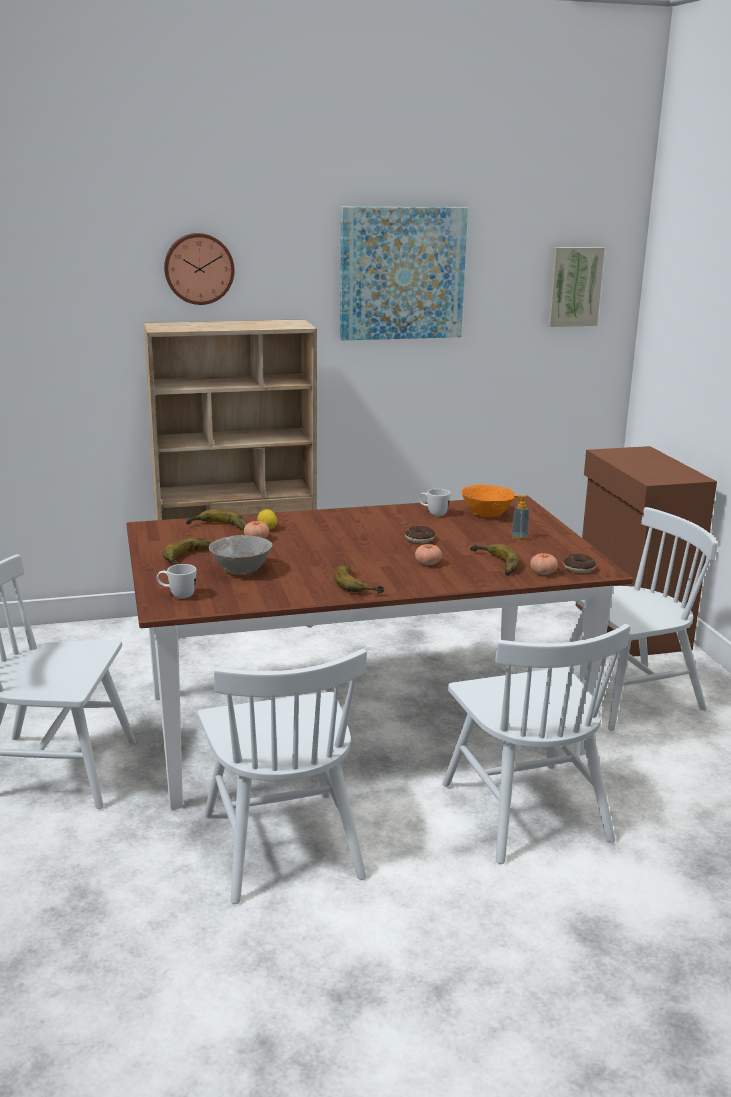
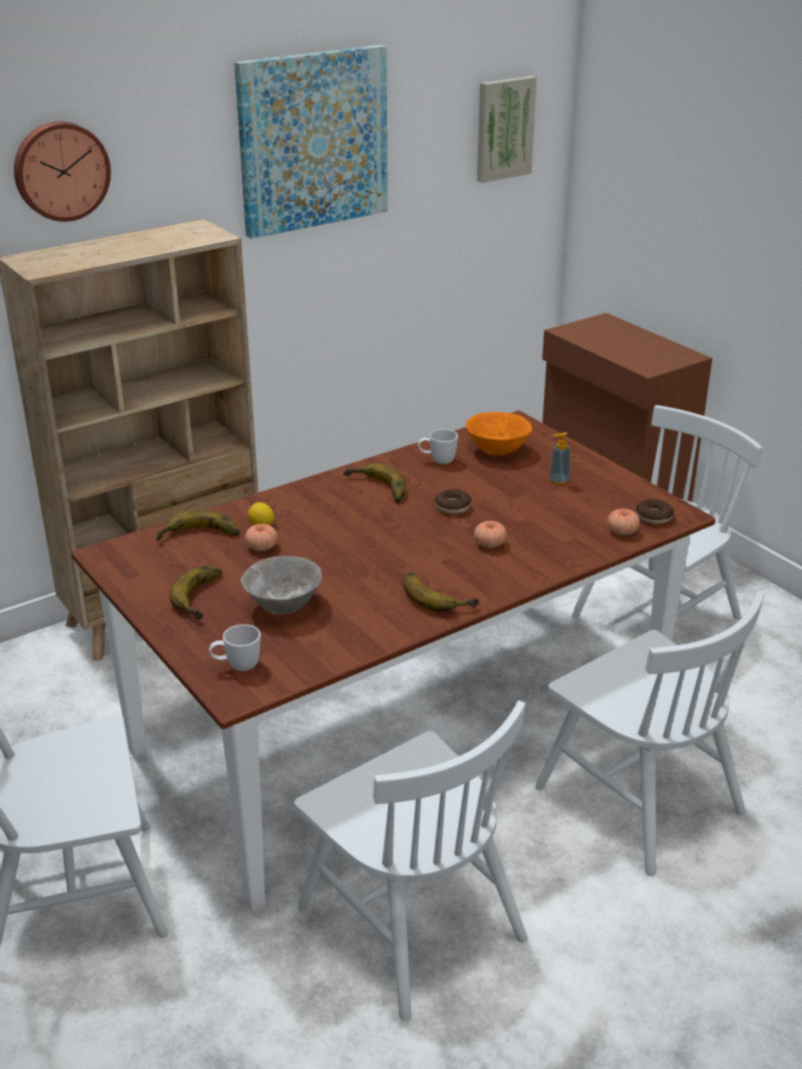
camera: 20 degrees left, 10 degrees up
banana [470,544,520,575] -> banana moved to [343,463,406,503]

